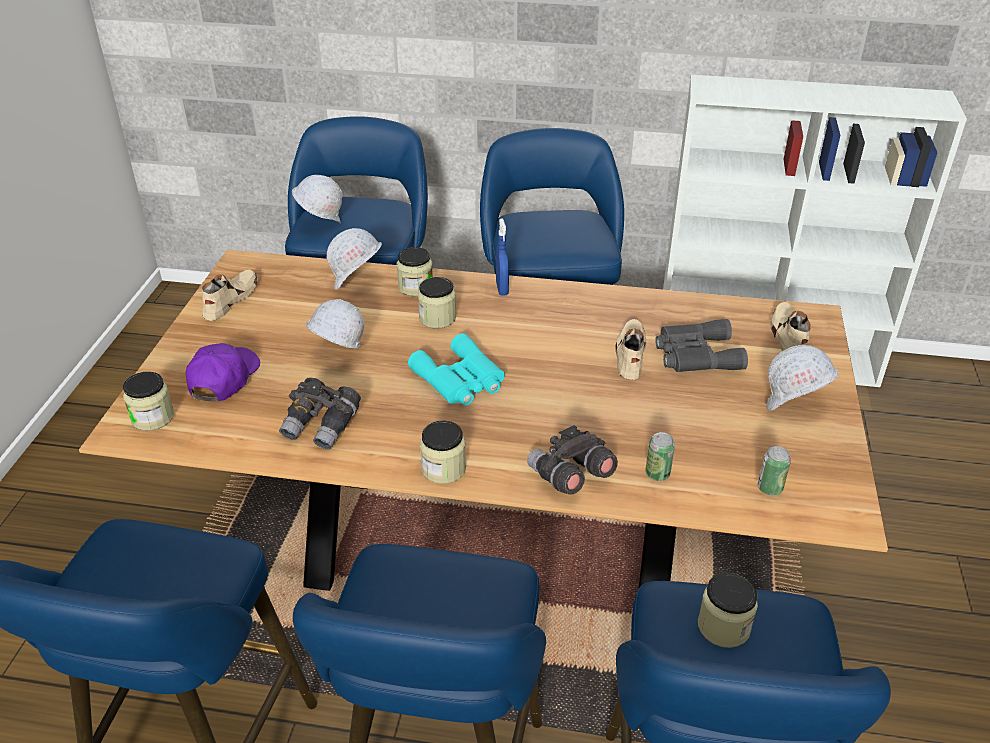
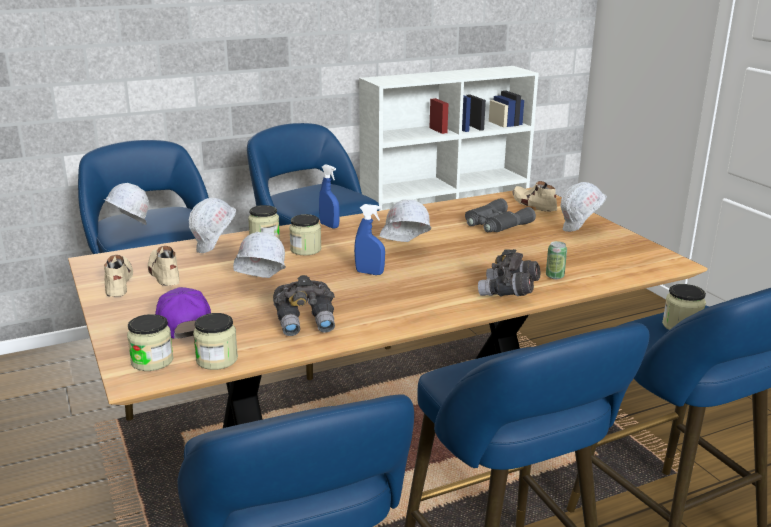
camera: 35 degrees left, 15 degrees down
turquoise binoculars [408,333,505,405] -> blue spray bottle [354,204,385,275]
jar [420,420,466,484] -> jar moved to [193,313,238,370]
beige shoe [615,319,646,380] -> beige shoe moved to [148,246,179,286]
can [758,446,791,495] -> none
none -> white hard hat [379,199,431,242]

